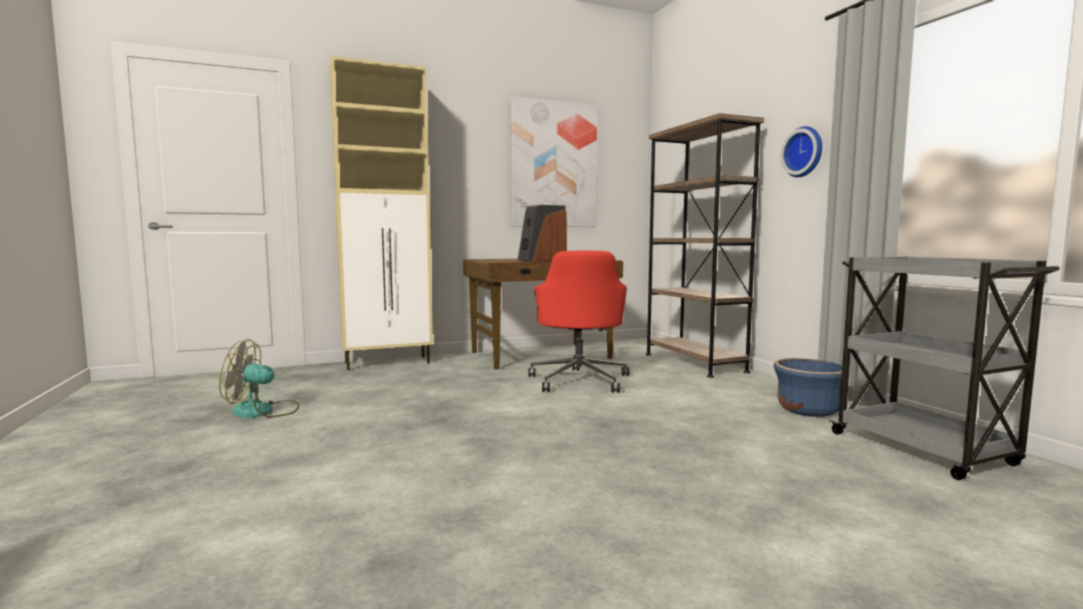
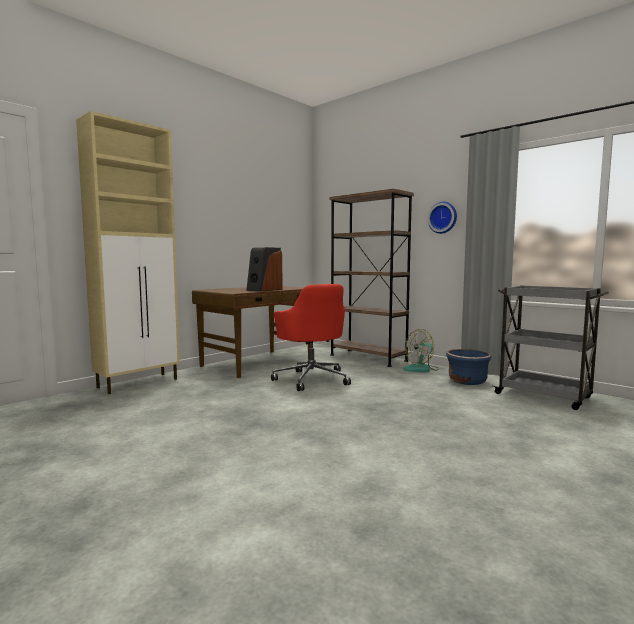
camera: 25 degrees left, 0 degrees up
fan [219,339,299,418] -> fan moved to [403,329,439,372]
picture [510,97,597,227] -> none

